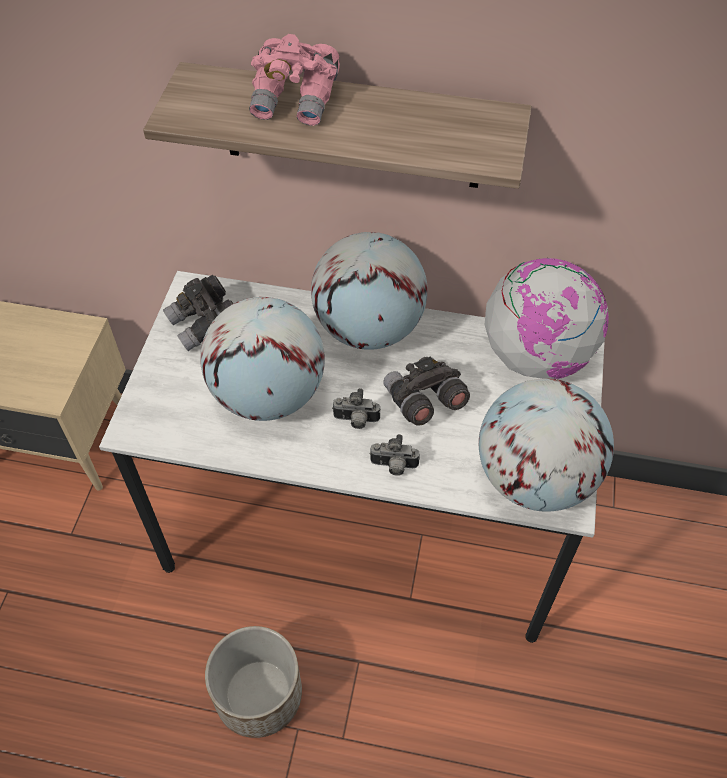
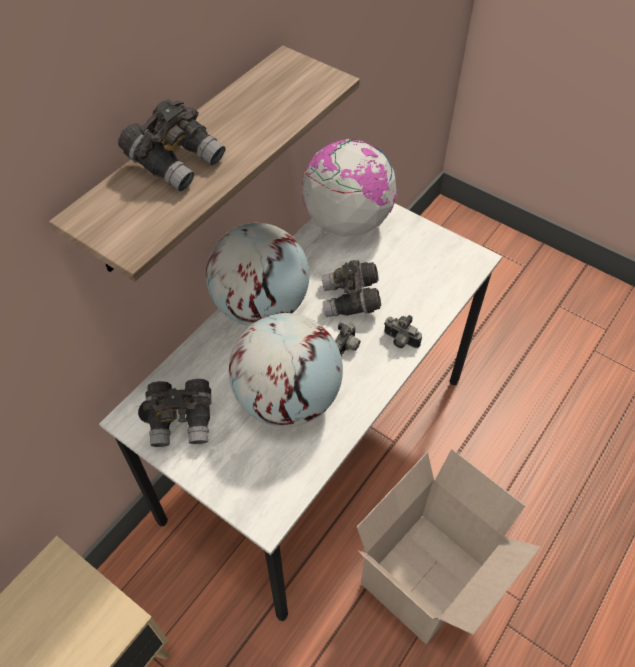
camera: 65 degrees left, 0 degrees up
planter [205,626,302,738] -> cardboard box [357,449,541,644]
pink binoculars [249,34,340,126] -> grey binoculars [118,99,225,191]
camera [370,434,420,476] -> camera turned 90 degrees clockwise [384,315,422,348]
globe [479,378,614,512] -> none

